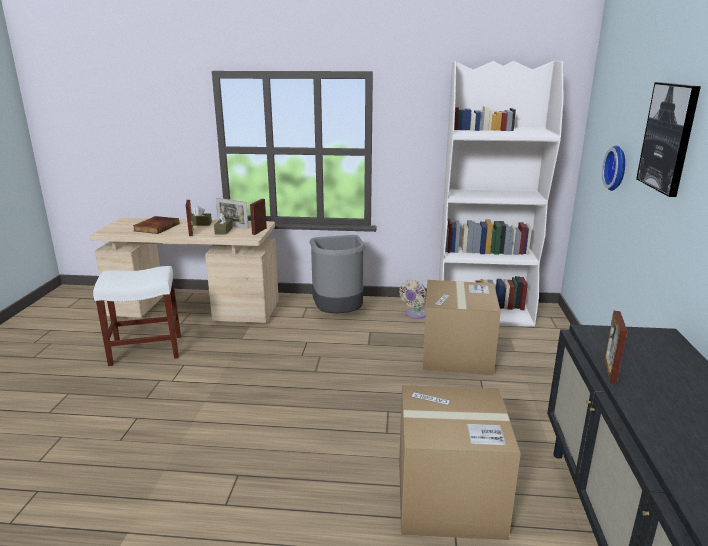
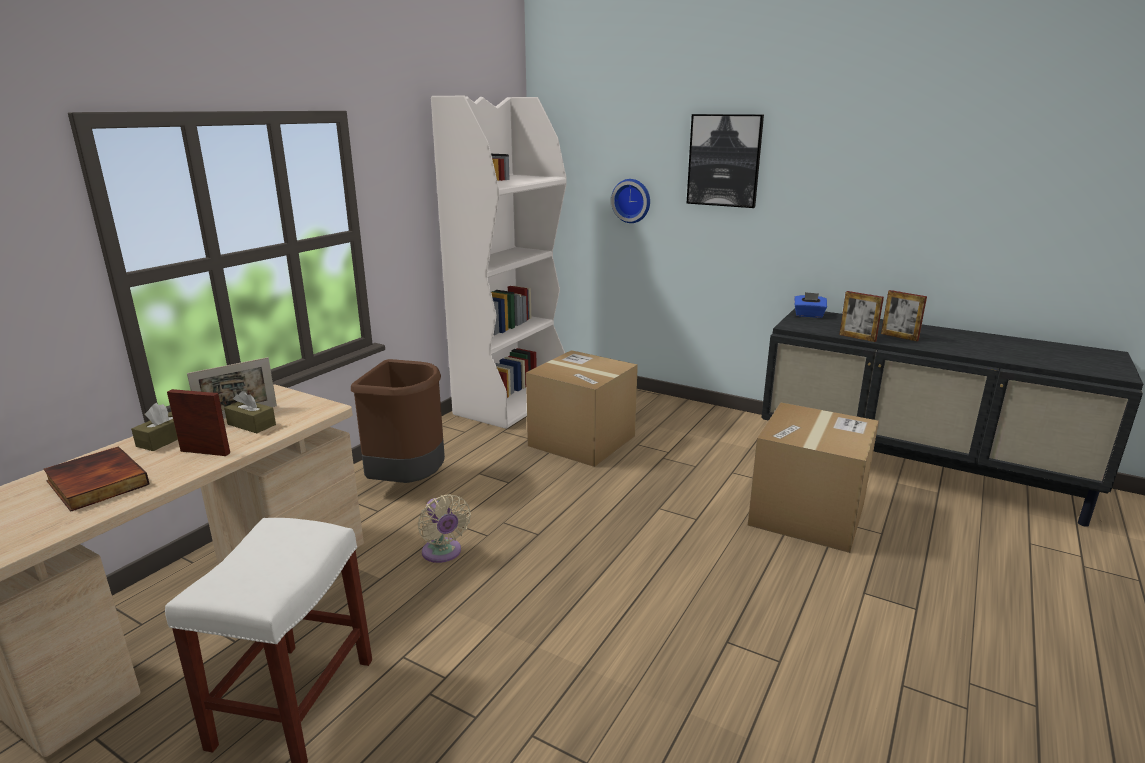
camera: 65 degrees left, 0 degrees up
picture frame [250,199,267,235] -> picture frame moved to [881,290,927,341]
grey trash can [309,235,365,313] -> brown trash can [351,359,445,483]
beige fan [399,280,426,319] -> beige fan moved to [418,494,471,563]
none -> blue tissue box [794,292,827,318]

